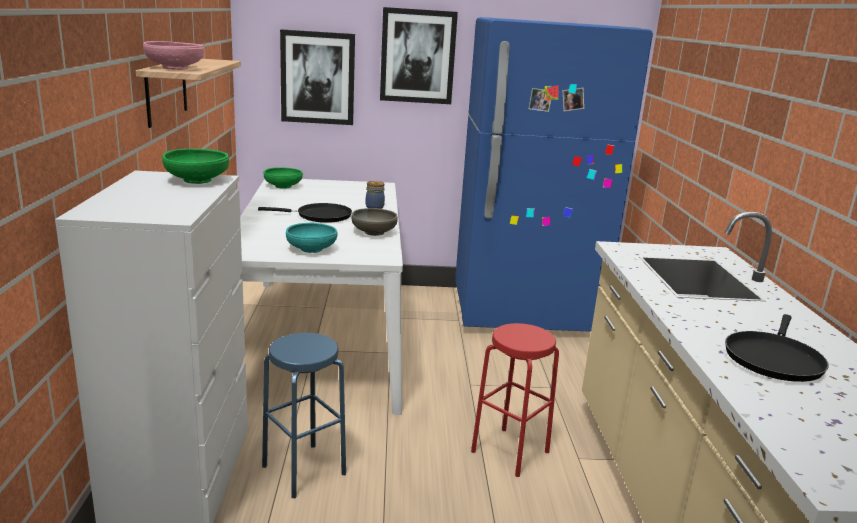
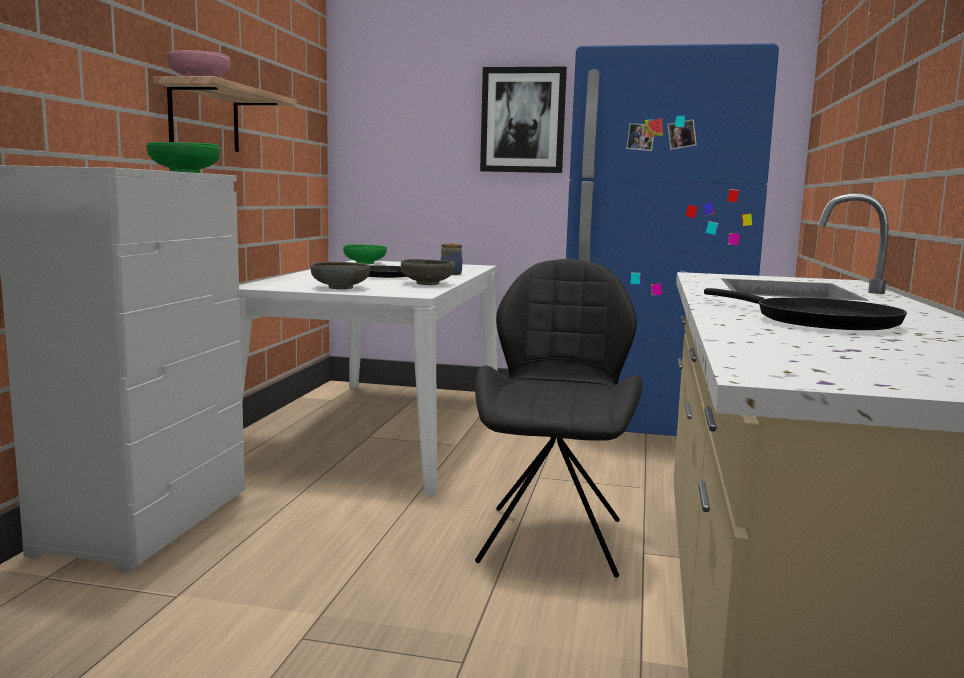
camera: 15 degrees right, 10 degrees down
blue stool [262,333,346,498] -> none
picture [280,29,355,125] -> none
turquoise bowl [286,223,337,253] -> grey bowl [311,262,370,289]
red stool [471,323,559,477] -> black chair [475,259,642,578]
black frying pan [725,314,829,382] -> black frying pan turned 75 degrees counterclockwise [704,288,907,330]

